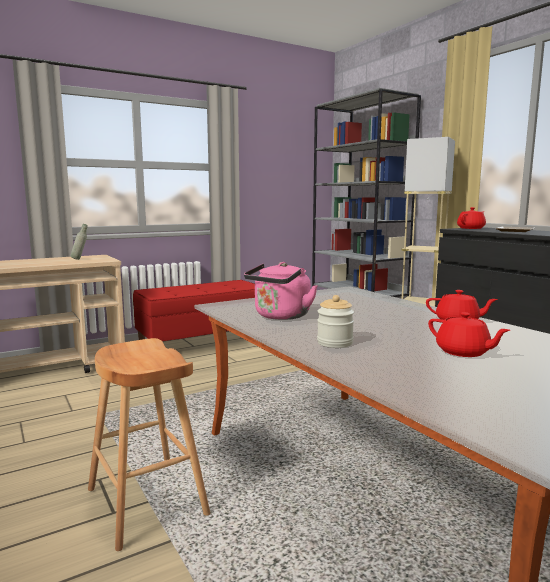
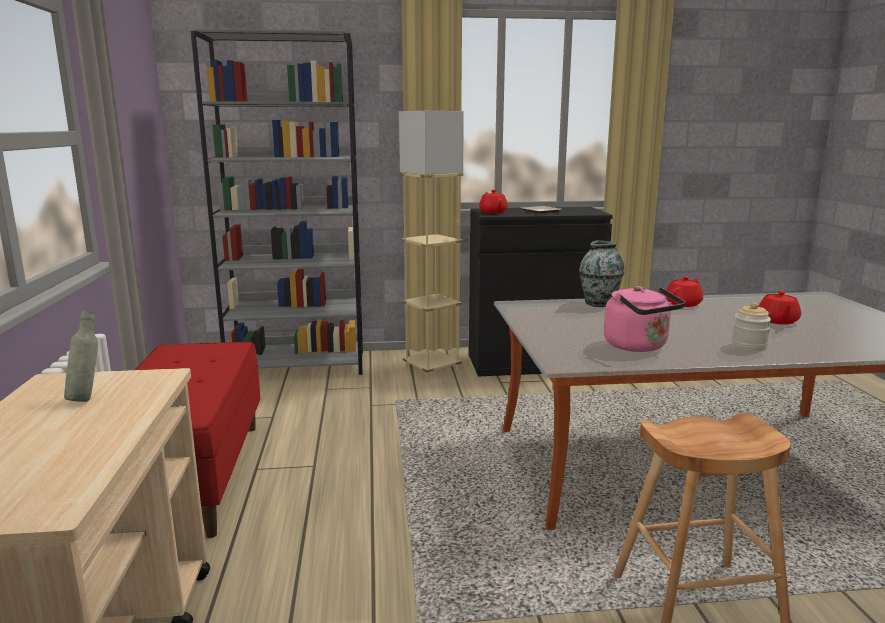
camera: 65 degrees left, 5 degrees up
red teapot [428,312,510,357] -> red teapot turned 120 degrees clockwise [758,291,801,325]
none -> vase [579,240,625,307]

